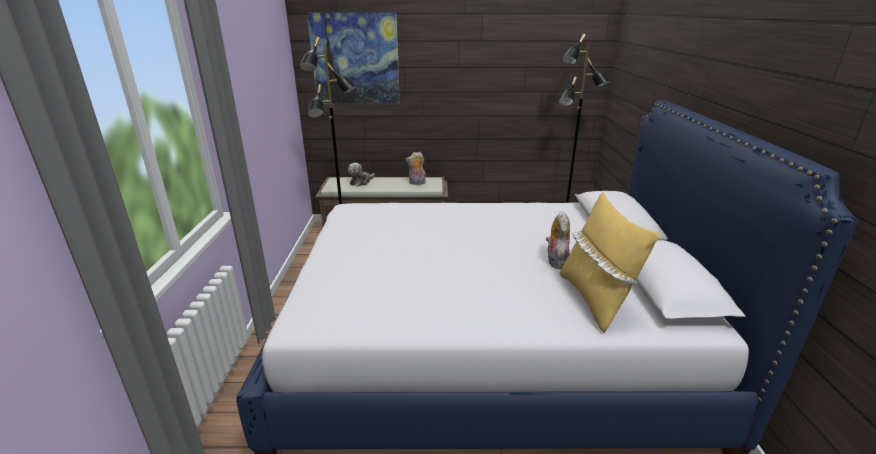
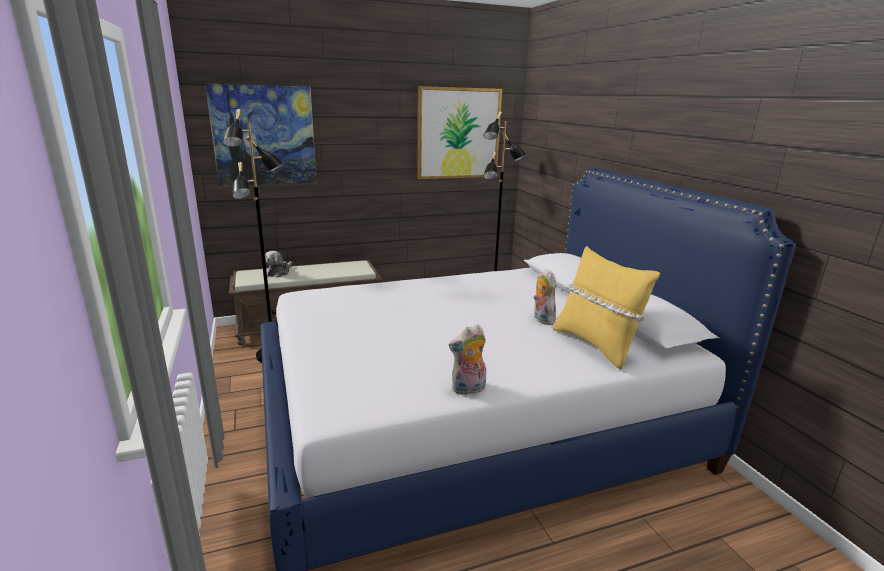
camera: 20 degrees left, 5 degrees down
plush toy [406,152,426,185] -> plush toy moved to [449,324,486,395]
none -> picture [417,86,502,179]

